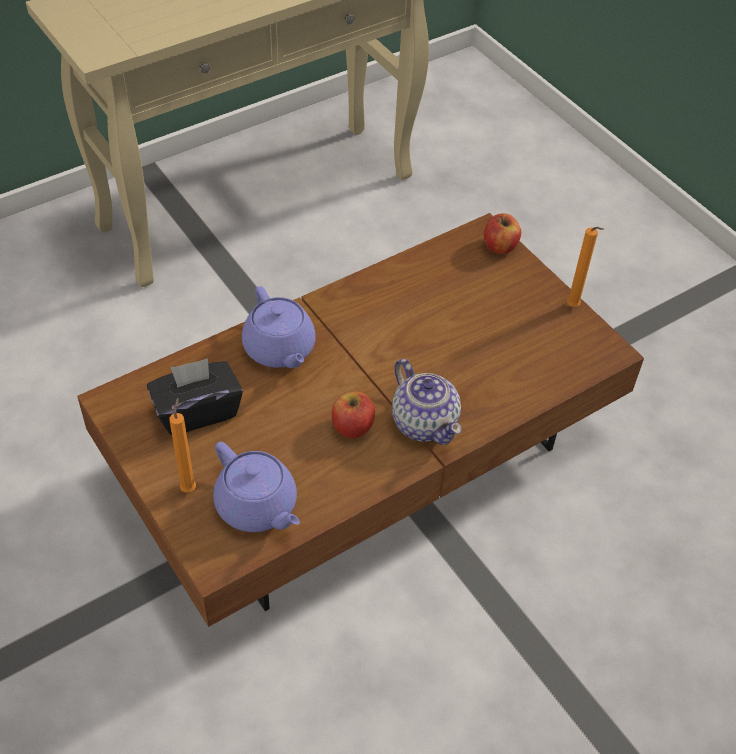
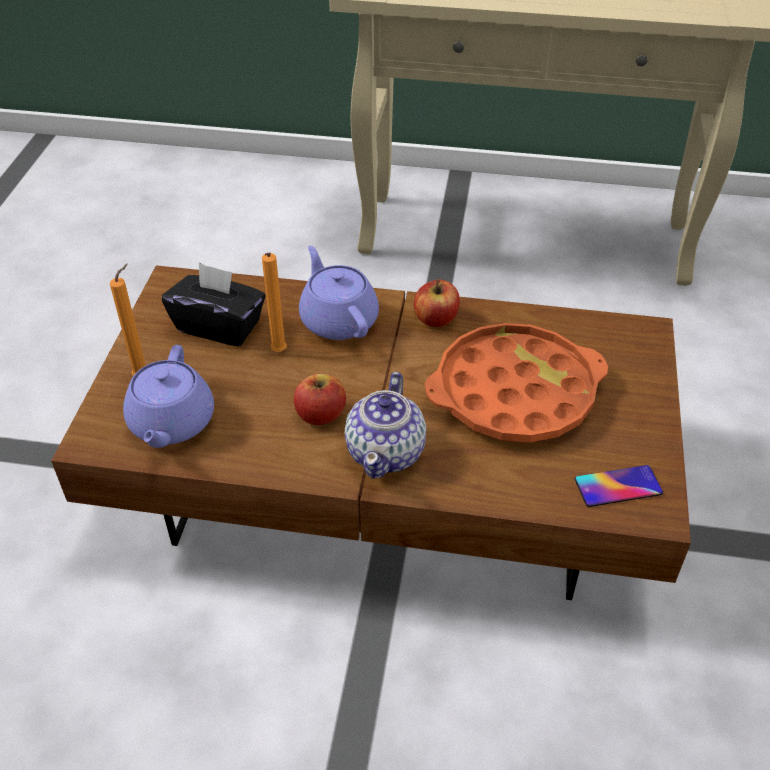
camera: 45 degrees right, 5 degrees down
purple teapot [242,286,316,368] -> purple teapot turned 135 degrees clockwise [299,246,379,340]
apple [484,213,521,254] -> apple moved to [414,280,460,327]
orange candle [567,227,604,307] -> orange candle moved to [262,252,287,352]
none -> orange tray [425,323,608,443]
none -> phone [575,465,663,507]

